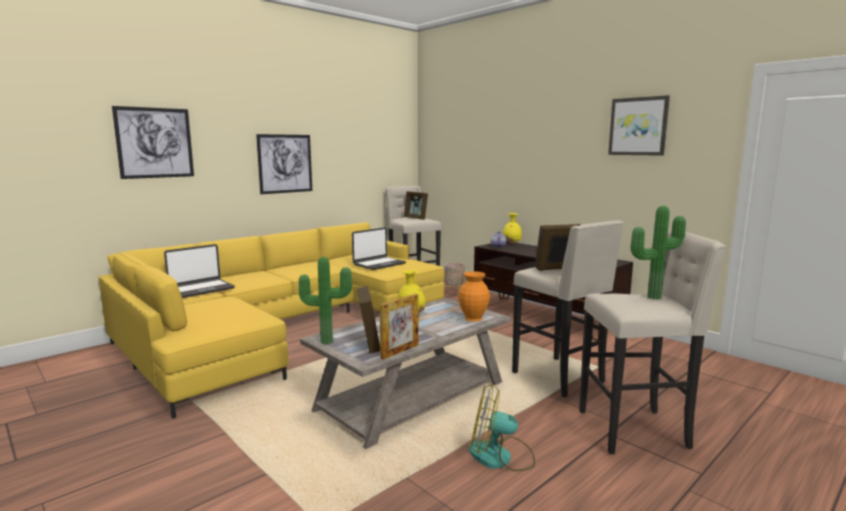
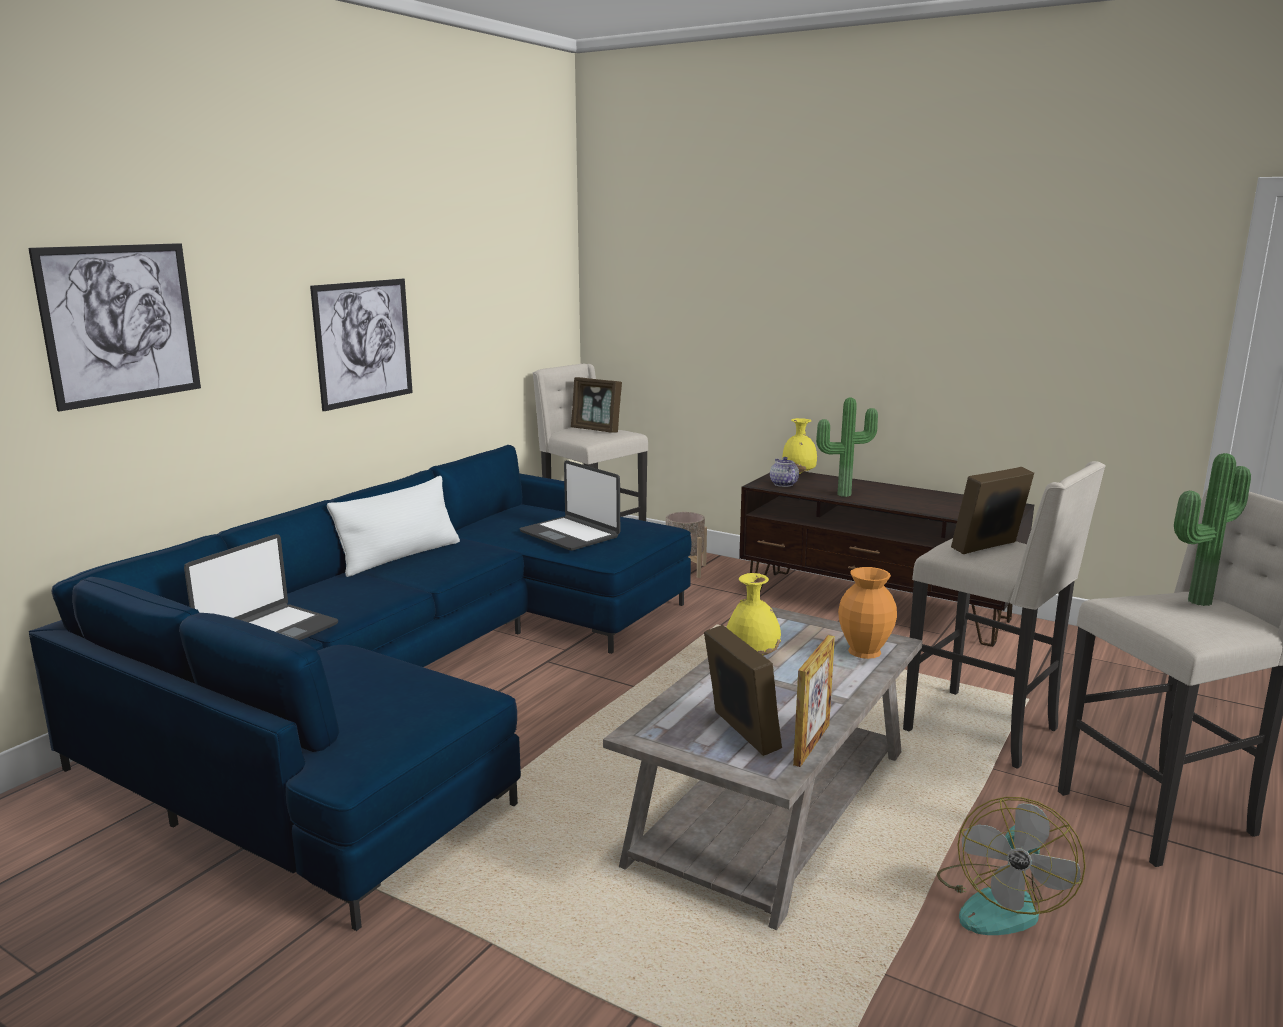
camera: 15 degrees left, 5 degrees up
yellow sofa [98,222,444,419] -> blue sofa [29,445,692,931]
potted plant [299,257,352,344] -> potted plant moved to [816,398,878,497]
laptop [352,228,406,270] -> laptop turned 105 degrees clockwise [519,460,620,551]
fan [468,385,535,471] -> fan turned 60 degrees counterclockwise [937,797,1086,935]
picture [608,95,670,156] -> none
none -> white pillow [327,476,460,577]

